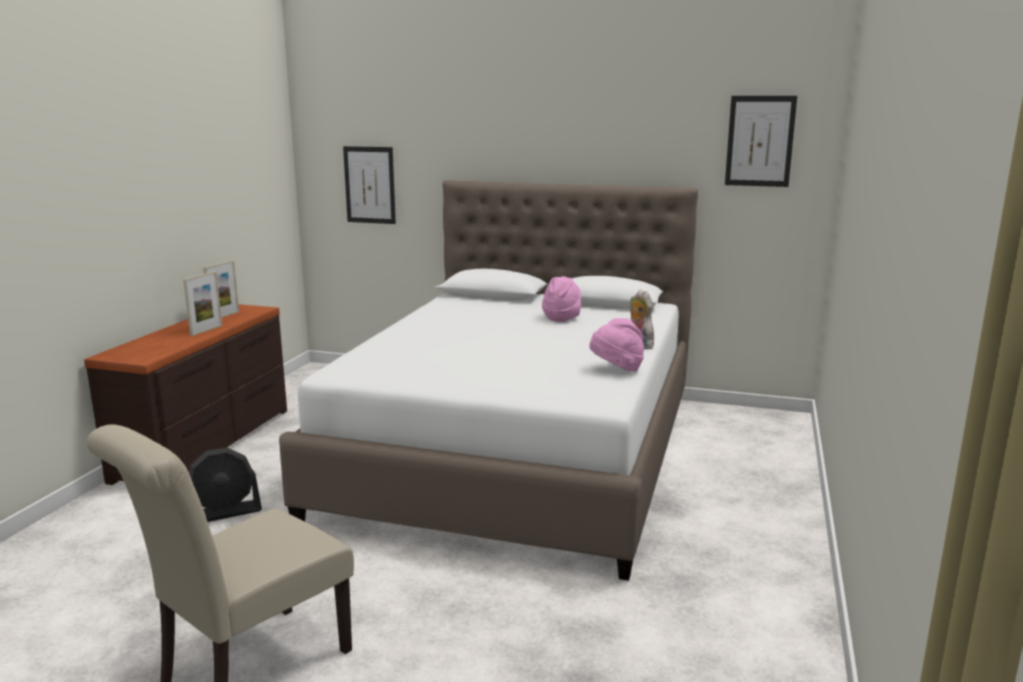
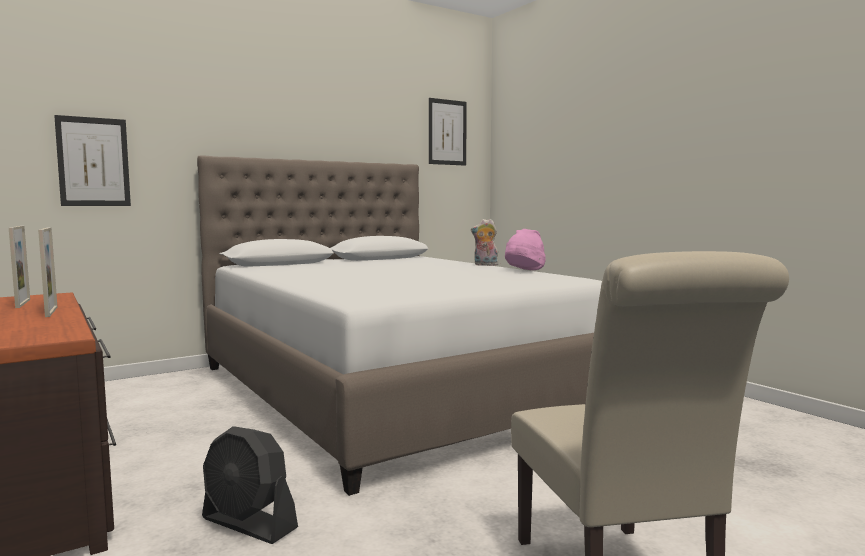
camera: 50 degrees left, 10 degrees down
black fan [189,447,262,522] -> black fan turned 105 degrees clockwise [202,426,298,544]
pink hat [542,276,581,322] -> none

